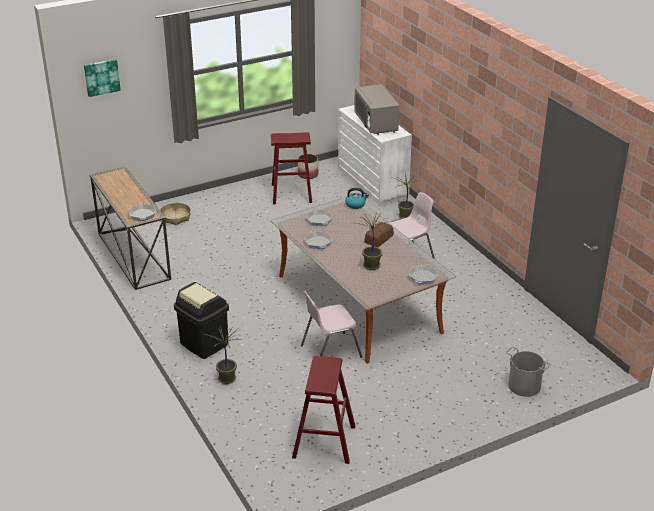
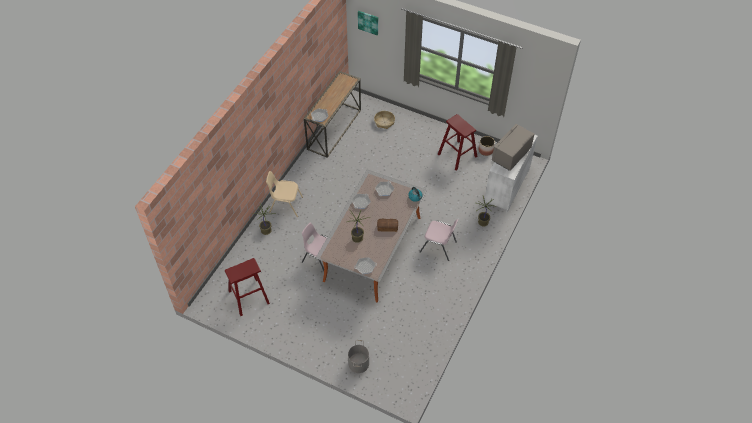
camera: 55 degrees right, 20 degrees up
black trash can [174,282,229,359] -> beige chair [266,171,303,217]

